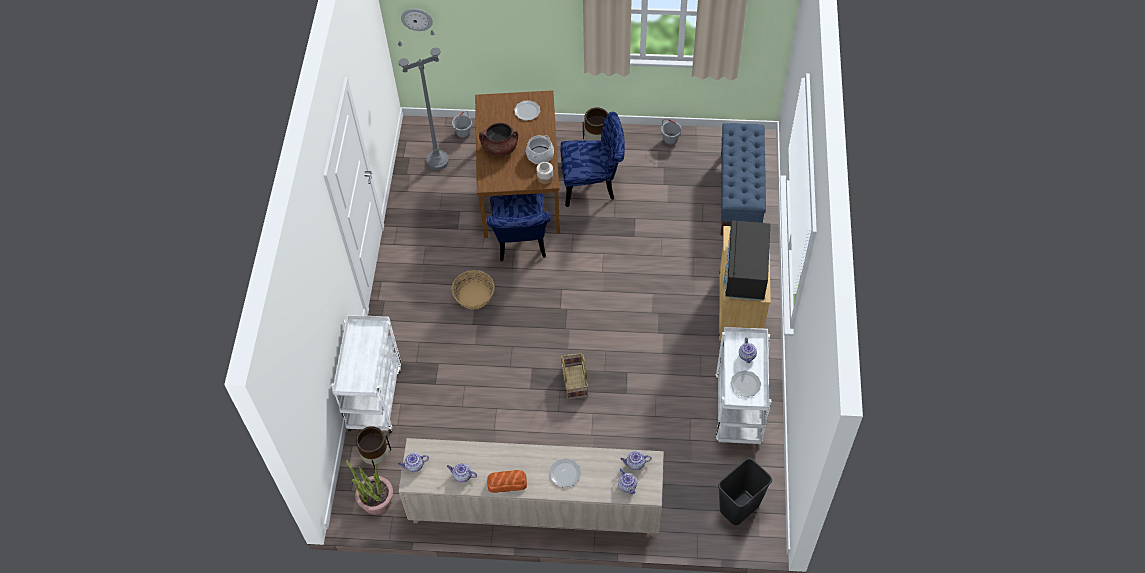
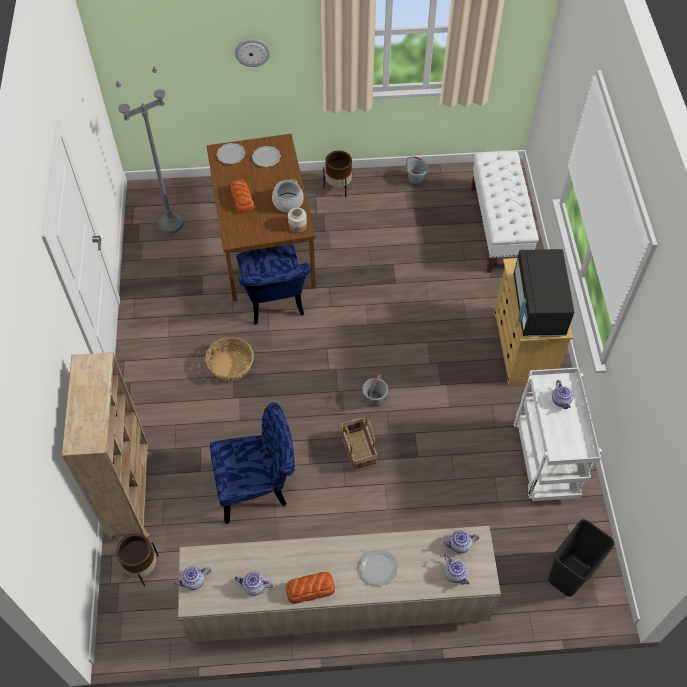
camera: 10 degrees left, 0 degrees up
white cart [331,315,401,433] -> beige bookcase [62,352,152,541]
potted plant [346,460,393,515] -> none
wall clock [401,9,433,31] -> wall clock moved to [235,39,270,67]
grey bucket [452,111,472,139] -> grey bucket moved to [363,374,388,407]
brown cooking pot [479,123,518,157] -> bread [230,179,255,214]
blue chair [561,112,625,207] -> blue chair moved to [210,403,295,524]
blue bench [721,123,766,236] -> white bench [471,151,539,273]
plate [731,370,761,397] -> plate moved to [216,143,245,164]

